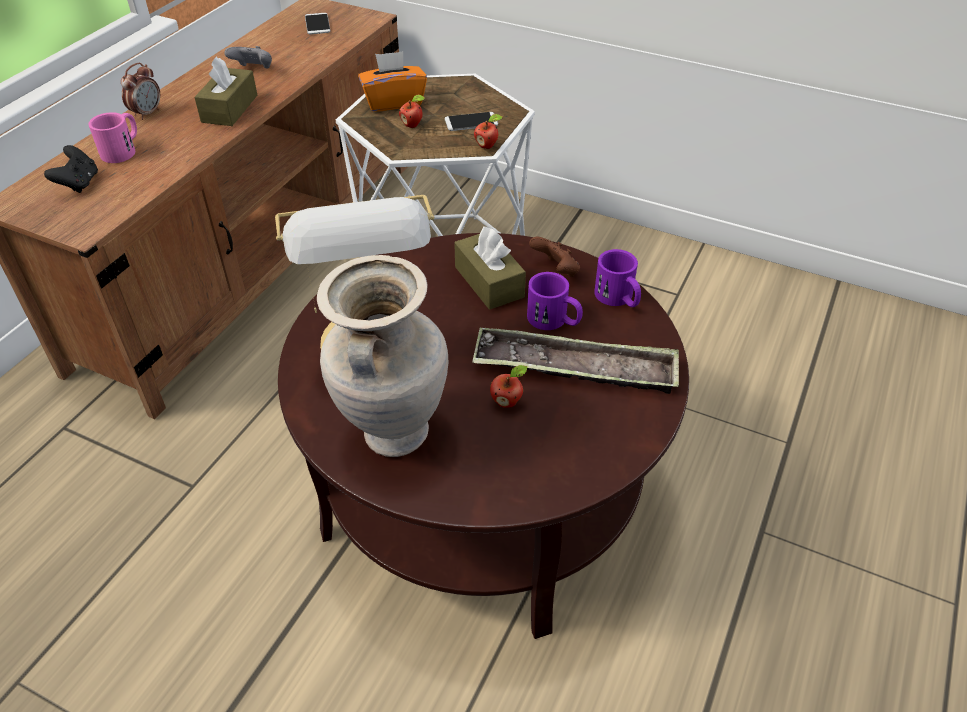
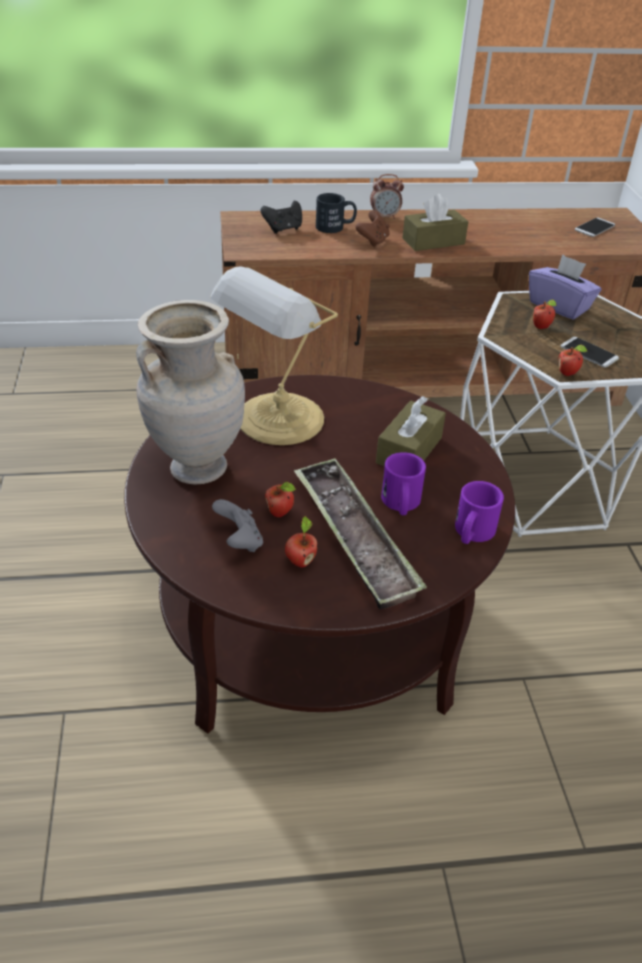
camera: 55 degrees right, 5 degrees down
pink mug [88,112,137,163] -> black mug [316,193,357,233]
grey game controller [224,46,272,69] -> grey game controller moved to [212,499,263,552]
orange tissue box [358,51,427,112] -> purple tissue box [529,254,602,320]
brown game controller [529,237,580,277] -> brown game controller moved to [355,211,390,247]
none -> apple [285,516,318,567]

